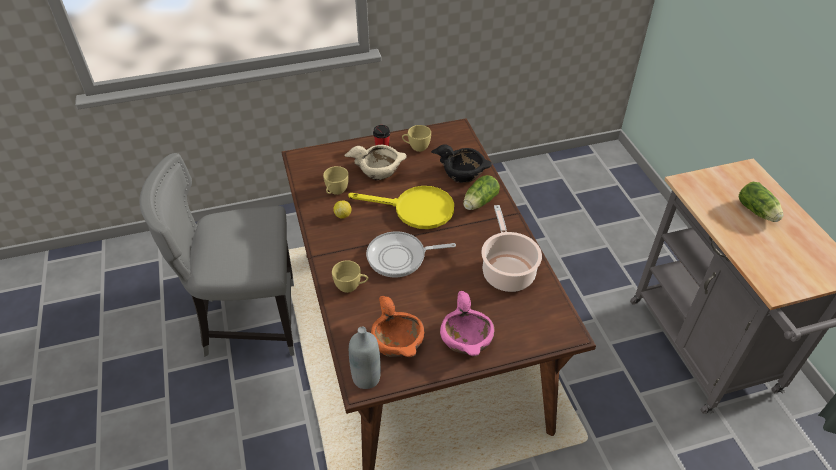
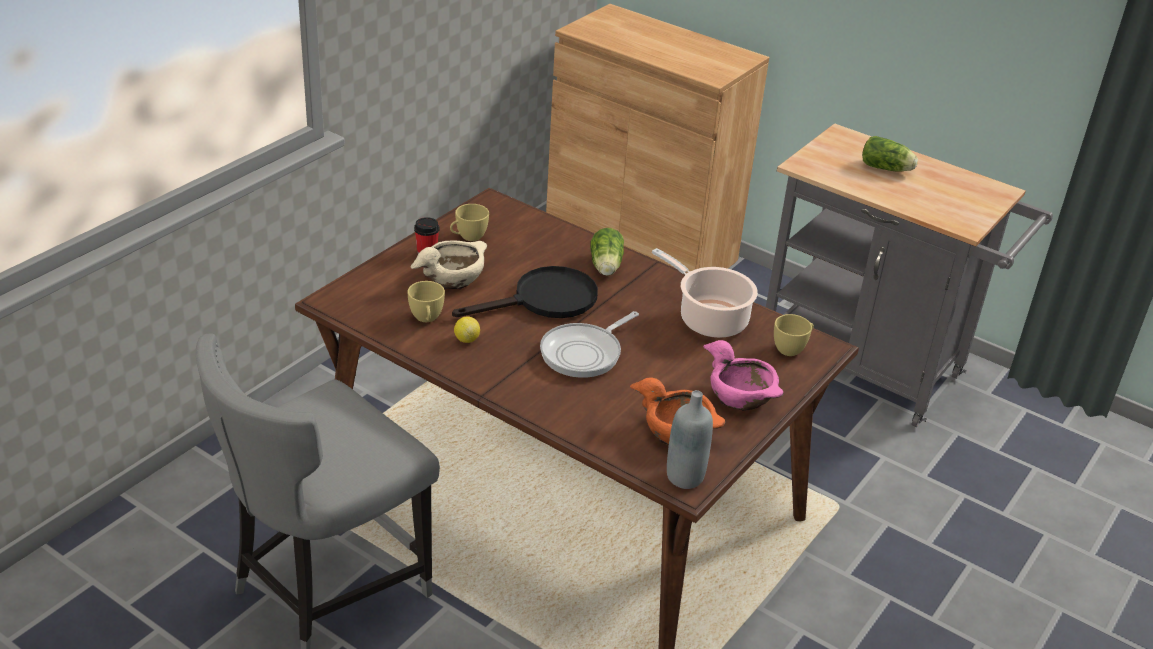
camera: 40 degrees left, 10 degrees down
yellow cup [332,260,368,293] -> yellow cup moved to [774,314,814,356]
yellow frying pan [348,186,454,229] -> black frying pan [452,266,598,318]
black bowl [431,145,492,183] -> none
none -> brown cabinet [546,4,769,273]

